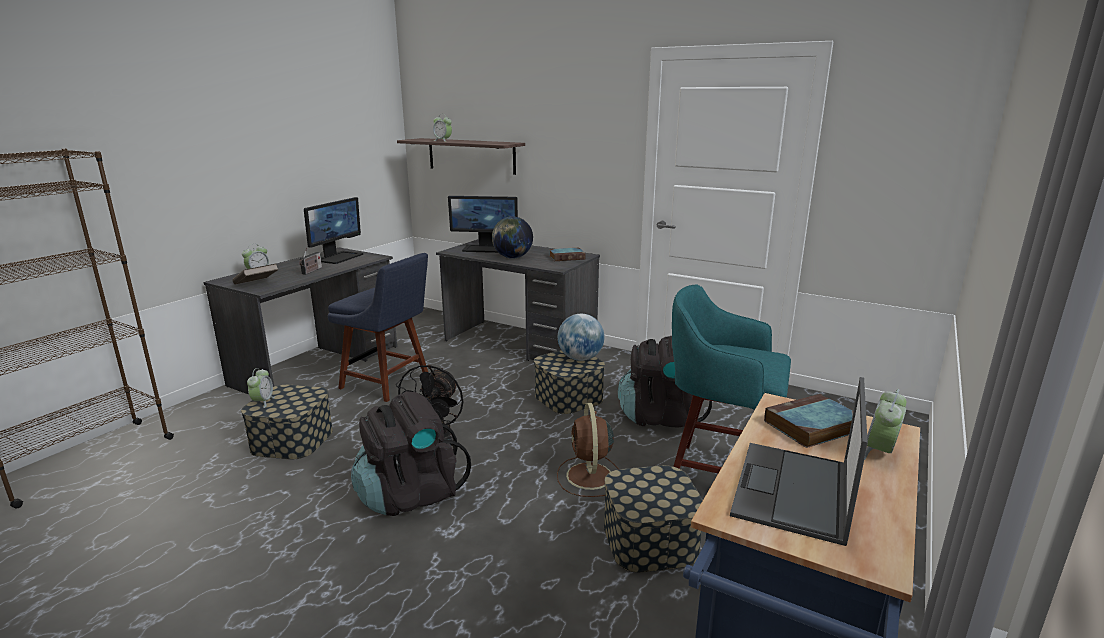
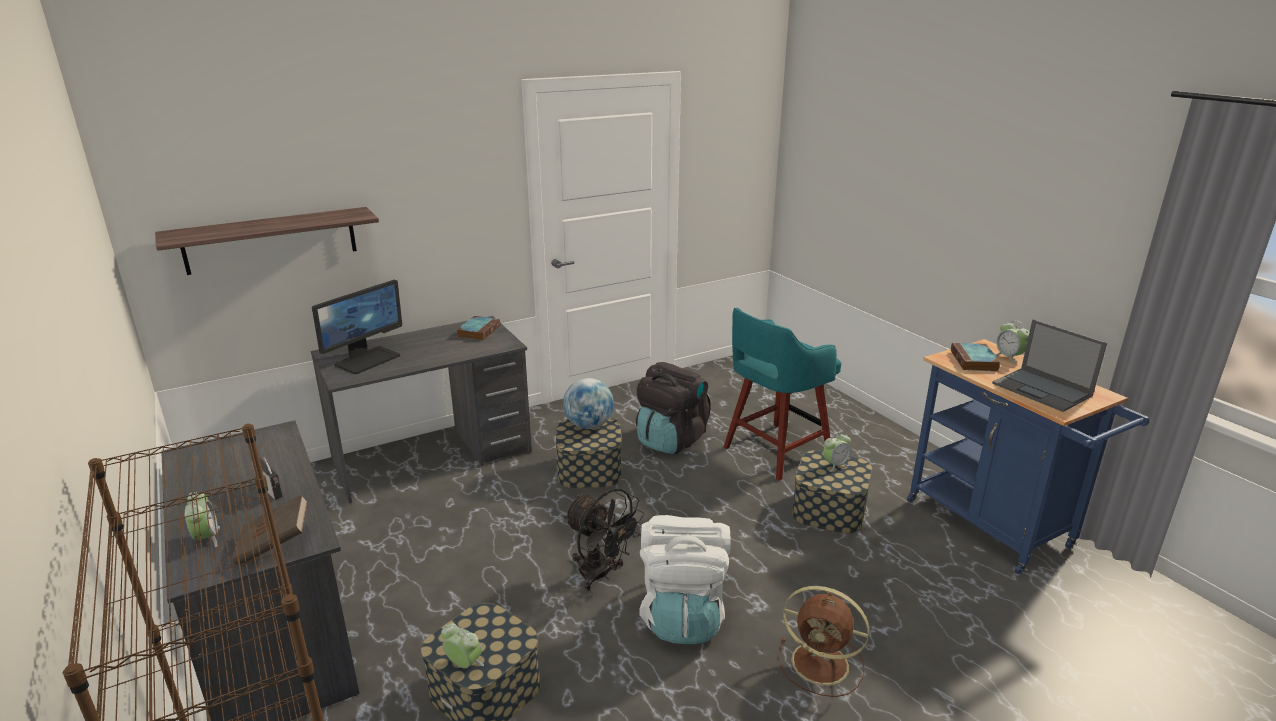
camera: 60 degrees left, 5 degrees up
monitor [304,197,363,264] -> none
blue chair [328,253,428,402] -> none
black backpack [351,391,471,516] -> white backpack [639,515,731,644]
alarm clock [433,114,452,142] -> alarm clock moved to [823,432,851,472]
globe [492,216,533,259] -> none
brown fan [557,403,619,497] -> brown fan moved to [779,586,870,697]

